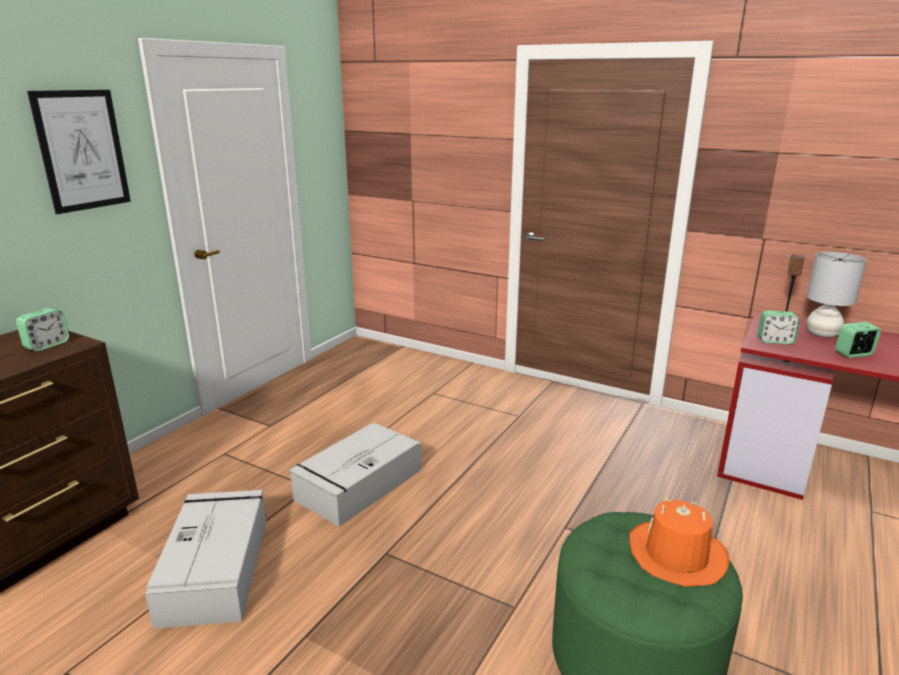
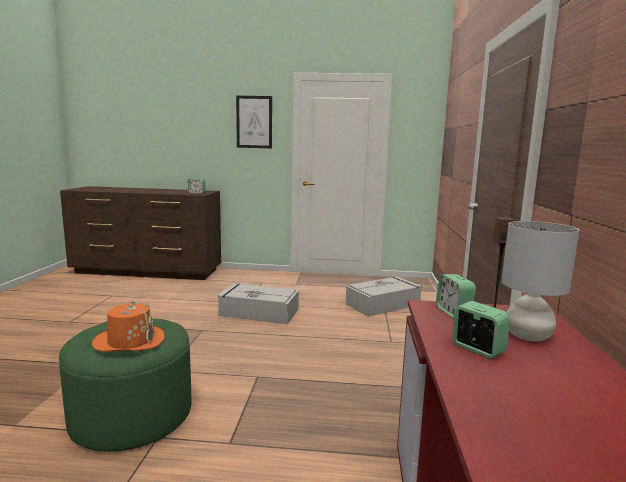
camera: 65 degrees right, 10 degrees down
grey storage box [145,490,266,629] -> grey storage box moved to [346,277,422,317]

